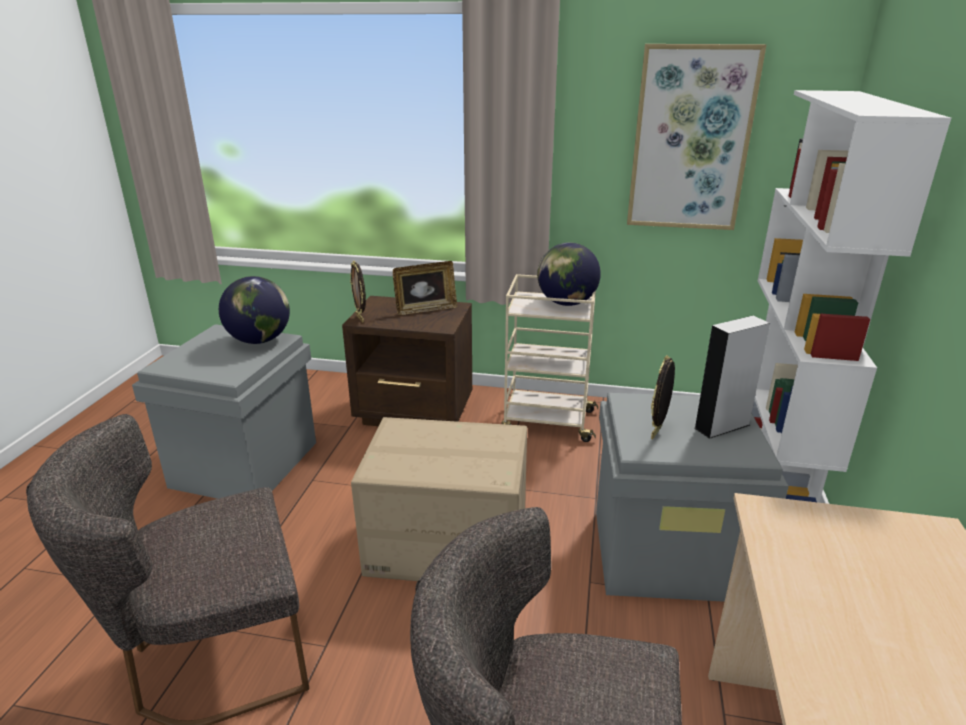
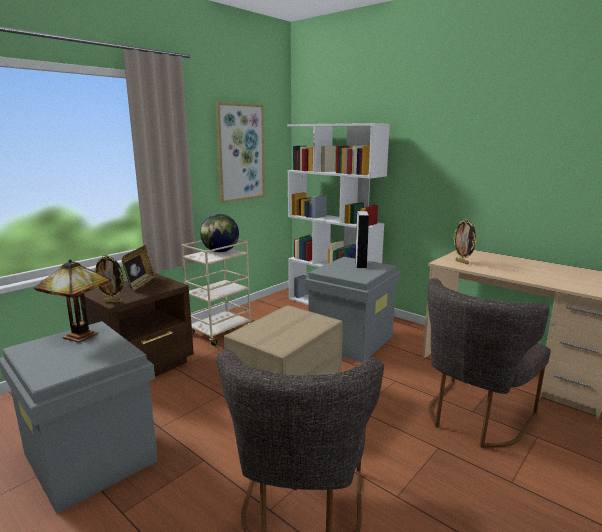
camera: 60 degrees left, 10 degrees down
globe [219,276,290,344] -> table lamp [34,259,111,342]
picture frame [651,355,675,439] -> picture frame moved to [453,219,476,265]

